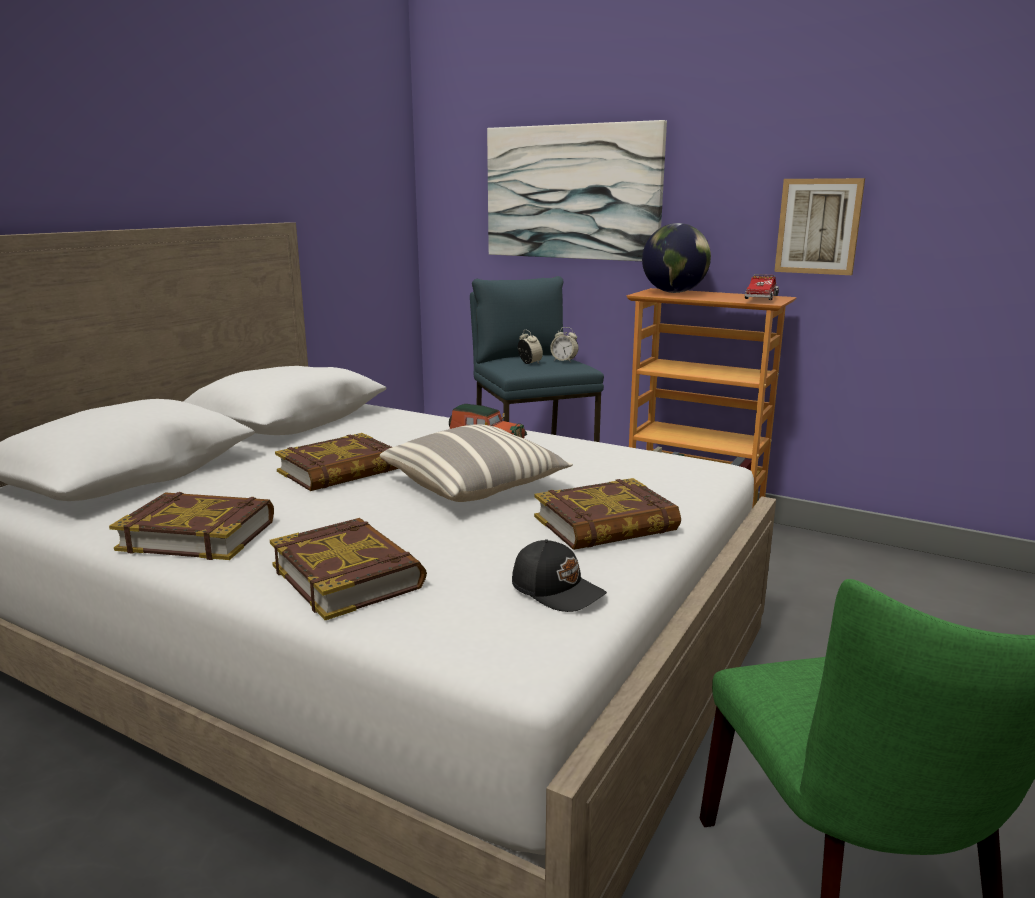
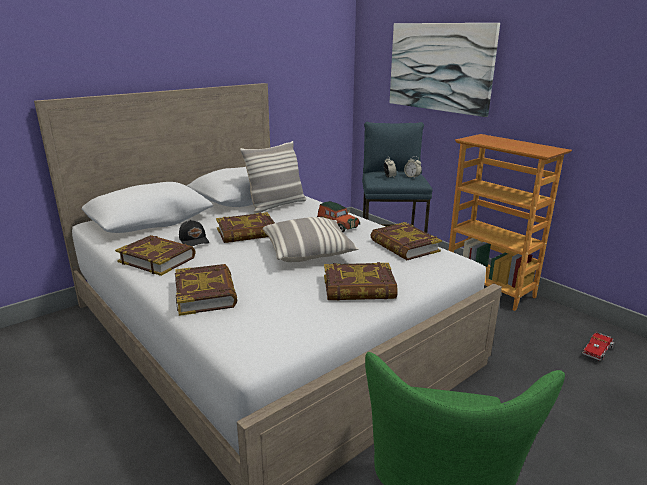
camera: 20 degrees right, 5 degrees up
black cap [512,539,607,612] -> black cap moved to [179,220,209,246]
globe [642,223,711,293] -> none
toy truck [745,274,779,300] -> toy truck moved to [582,332,614,361]
picture [774,178,865,275] -> none
none -> pillow [240,141,306,214]
none -> book [370,222,442,260]

